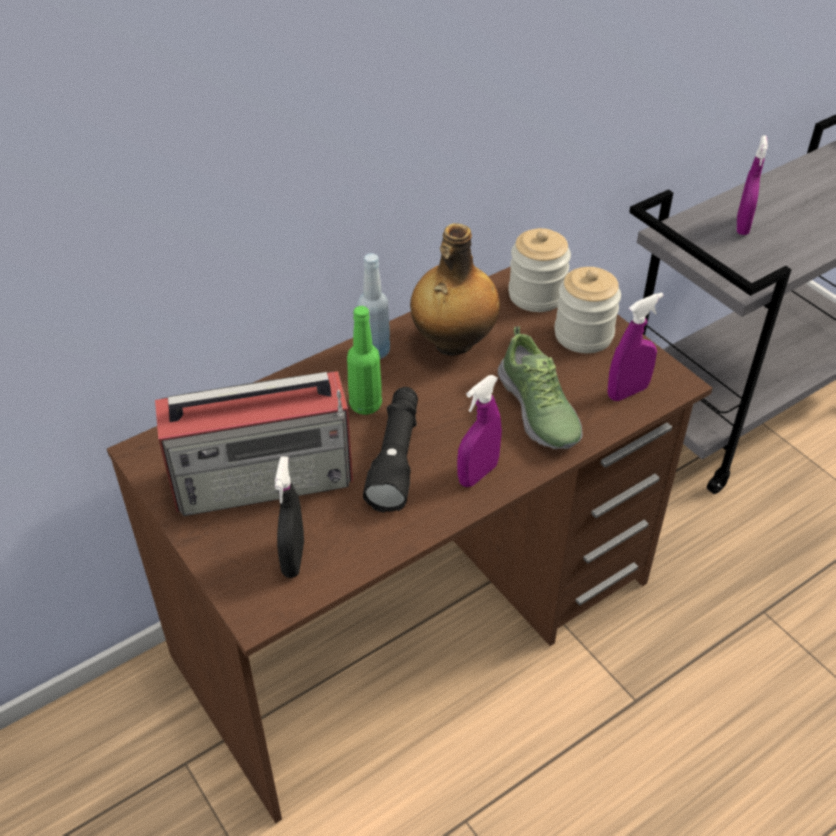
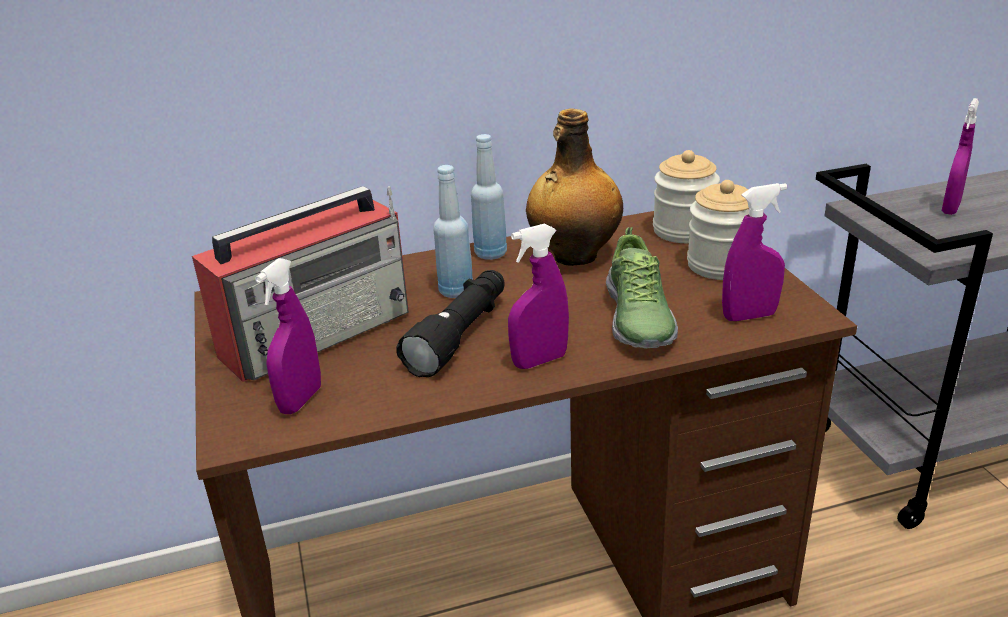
camera: 20 degrees right, 15 degrees down
radio [155,371,353,516] -> radio turned 45 degrees counterclockwise [192,186,409,382]
black spray bottle [275,456,304,578] -> purple spray bottle [255,258,321,414]
green bottle [347,306,382,415] -> blue bottle [433,165,473,298]

